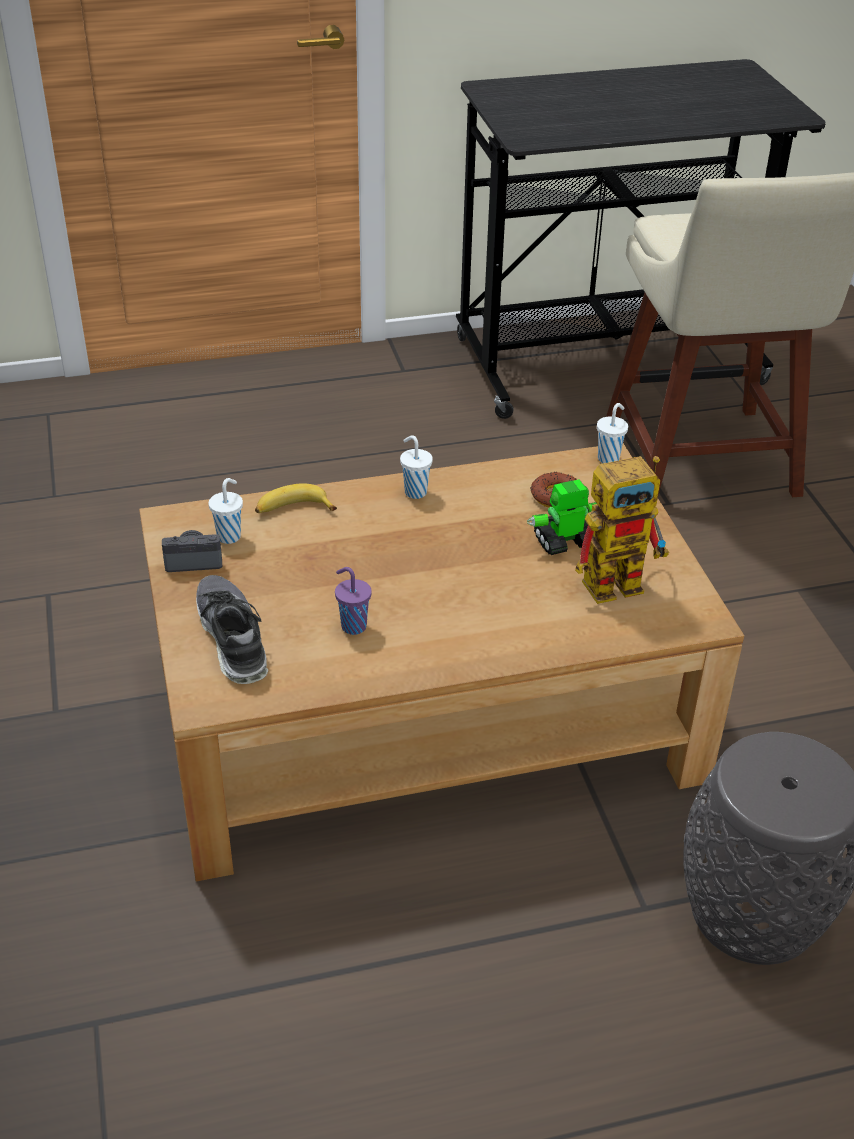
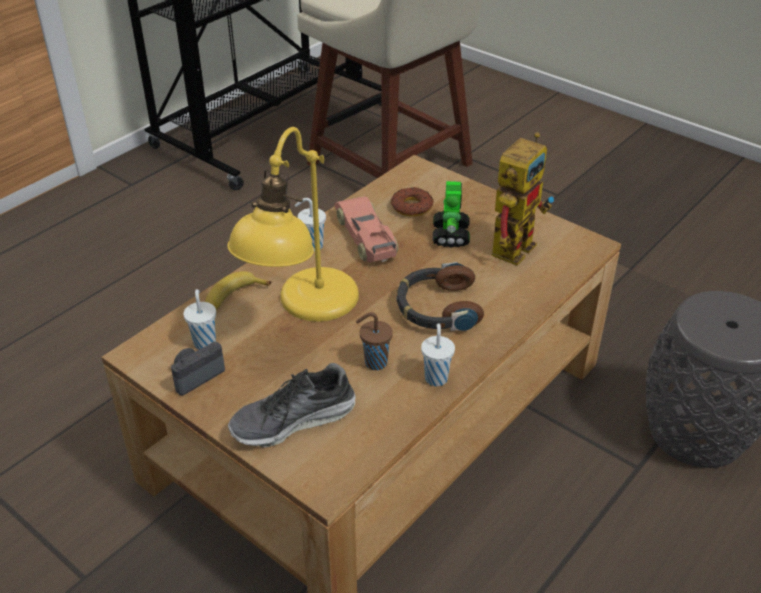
camera: 35 degrees left, 0 degrees up
shoe [196,575,268,684] -> shoe turned 60 degrees counterclockwise [228,363,356,448]
purple cup [335,567,372,635] -> brown cup [356,312,393,370]
toy robot [527,479,597,555] -> toy robot turned 150 degrees clockwise [433,181,470,247]
white cup [597,403,628,464] -> white cup moved to [421,323,455,386]
none -> yellow table lamp [227,127,359,322]
none -> toy car [335,196,398,263]
none -> headphones [396,262,484,331]

